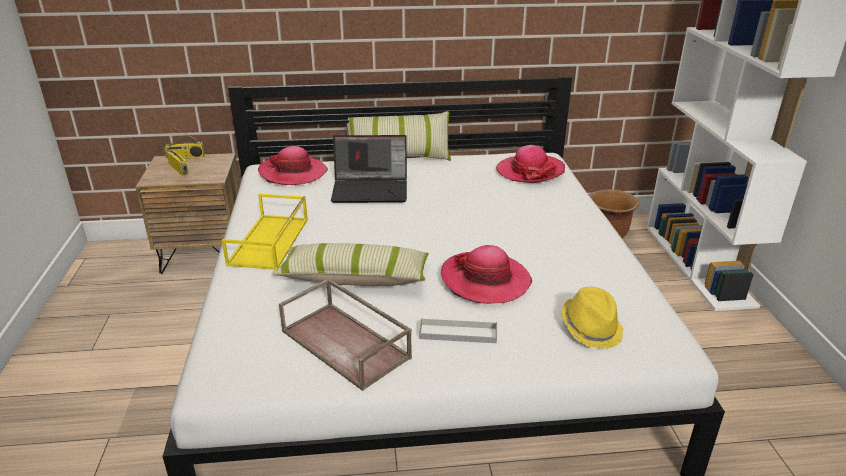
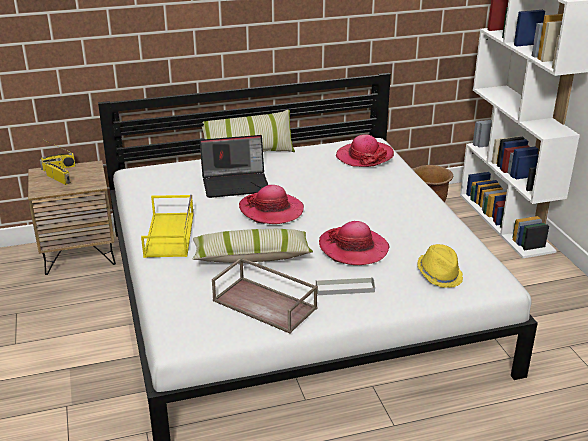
camera: 10 degrees left, 0 degrees up
hat [258,146,328,185] -> hat moved to [239,185,304,224]

